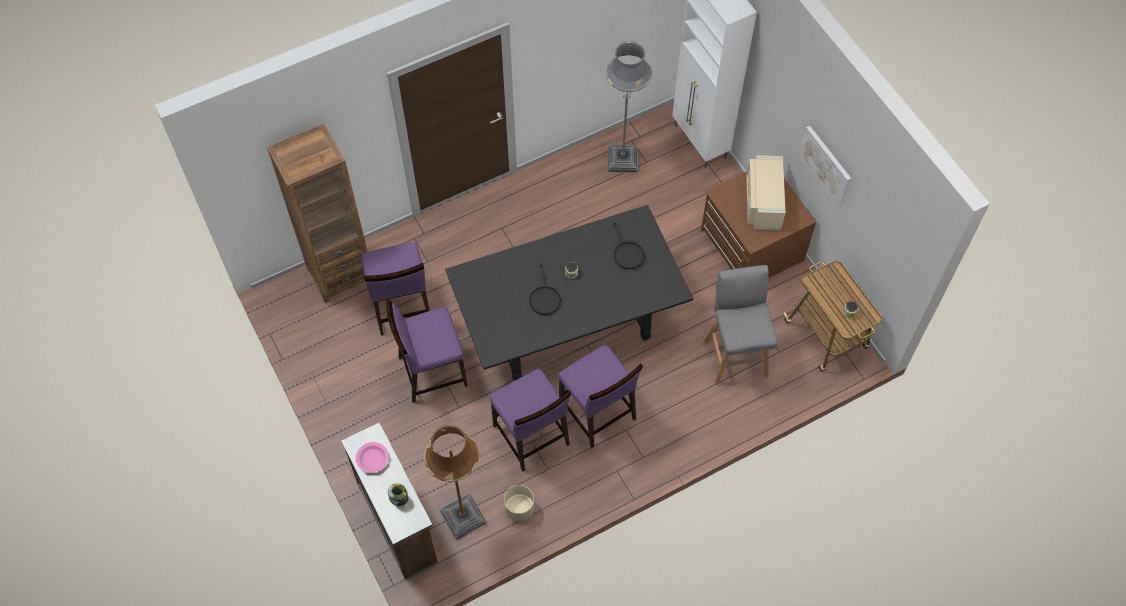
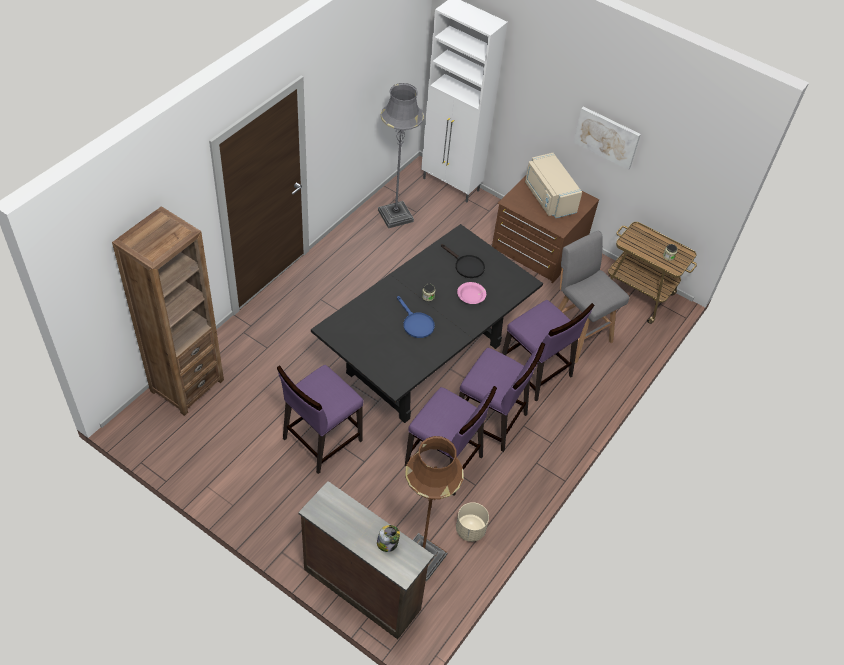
camera: 30 degrees left, 10 degrees down
pink bowl [356,442,389,473] -> pink bowl moved to [457,282,486,304]
purple chair [361,242,430,336] -> purple chair moved to [502,300,595,402]
black frying pan [529,263,561,315] -> blue frying pan [397,296,435,338]

